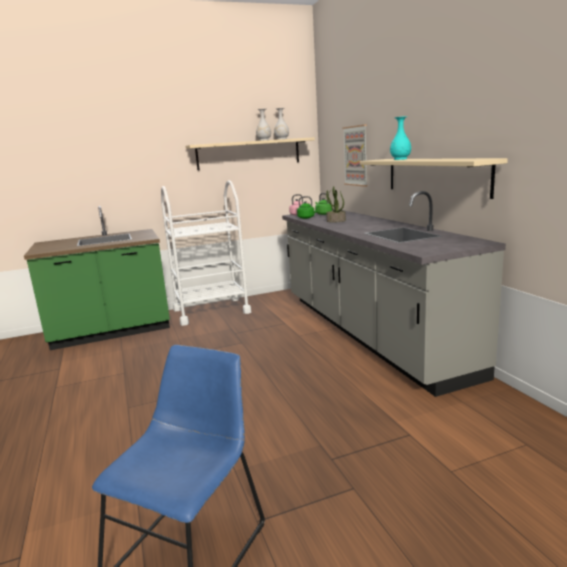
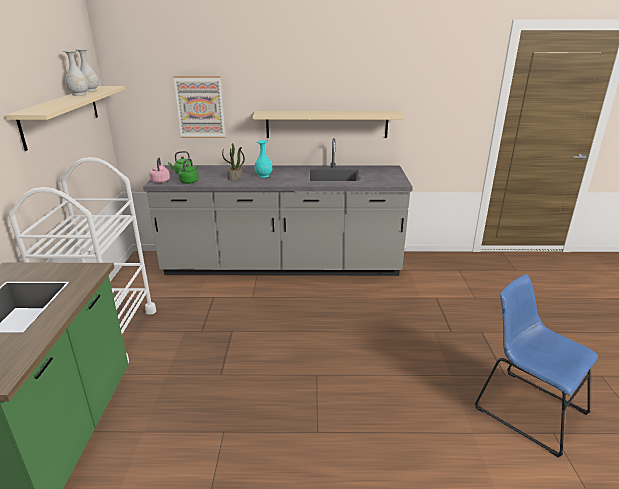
camera: 70 degrees left, 10 degrees up
turquoise vase [390,116,411,160] -> turquoise vase moved to [255,140,273,178]

